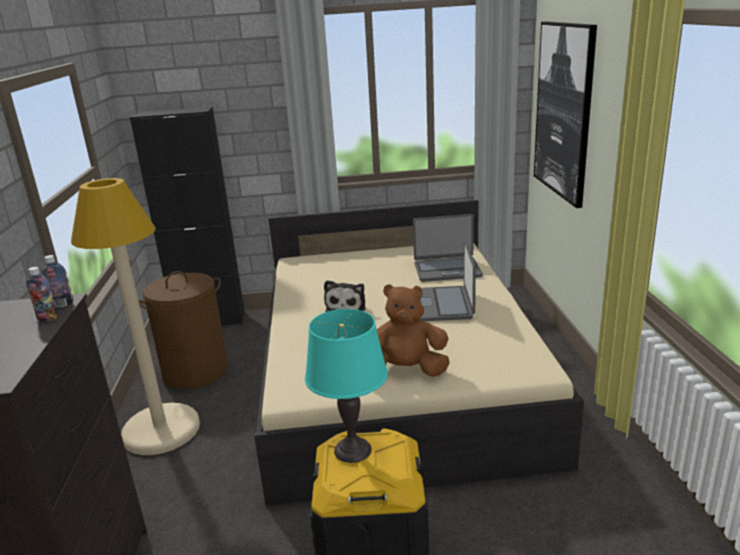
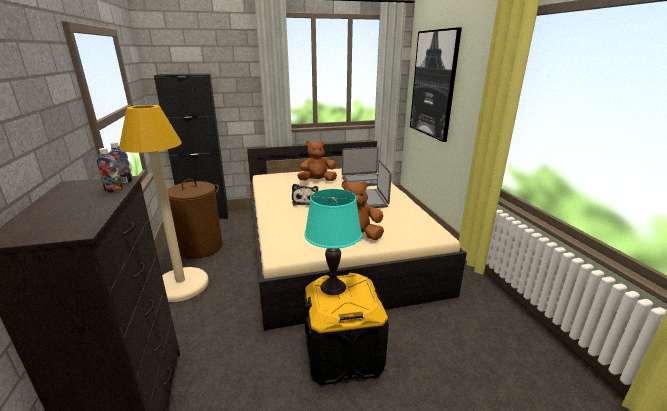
camera: 10 degrees left, 0 degrees up
none -> brown plush toy [297,141,337,181]

